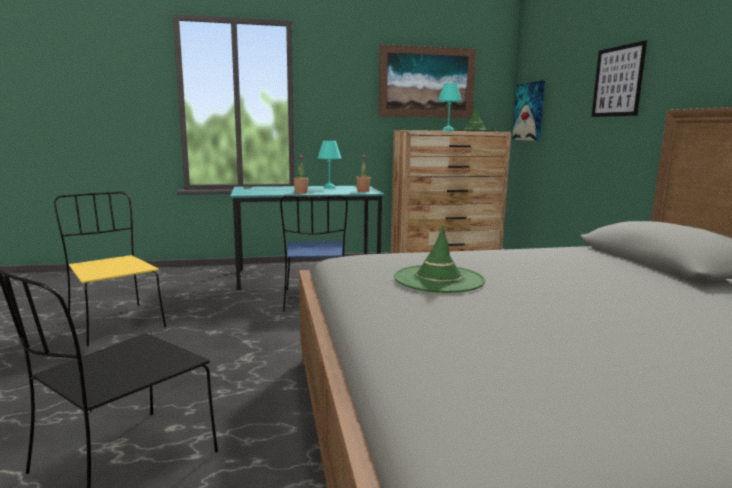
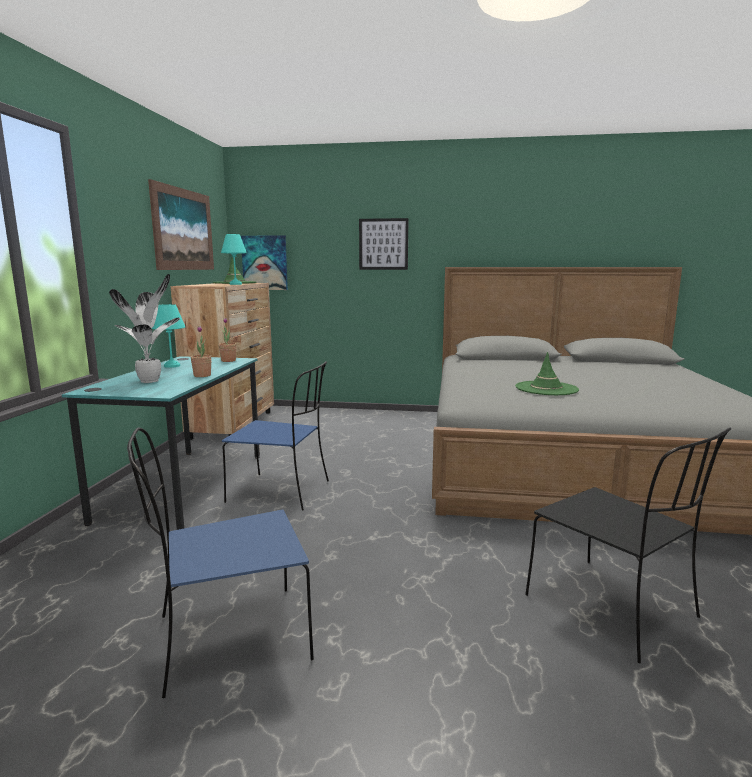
camera: 70 degrees left, 0 degrees up
yellow chair [54,192,166,346] -> blue chair [127,428,314,698]
none -> potted plant [109,274,180,383]

